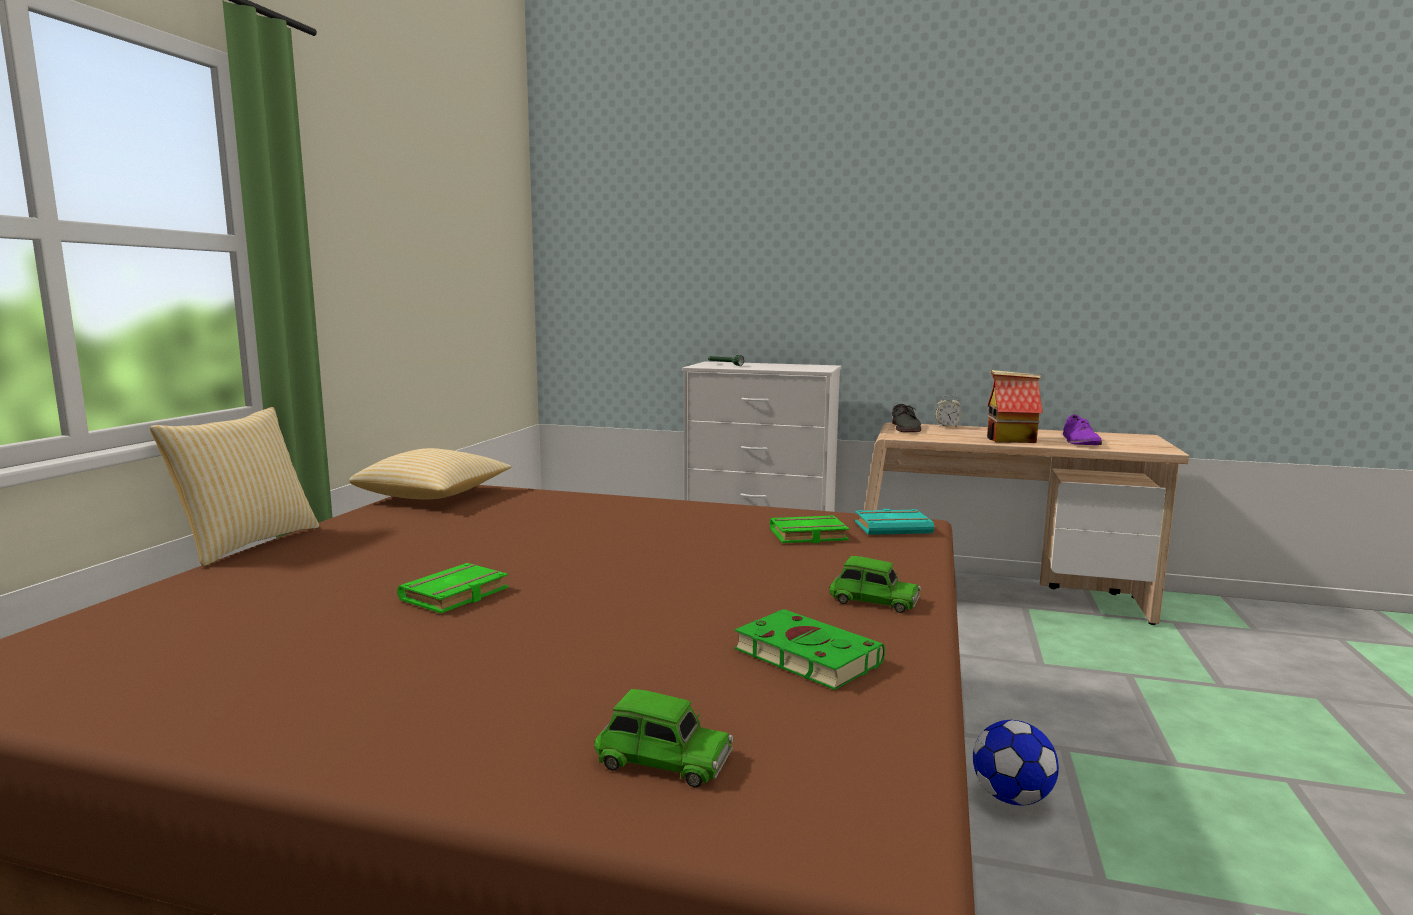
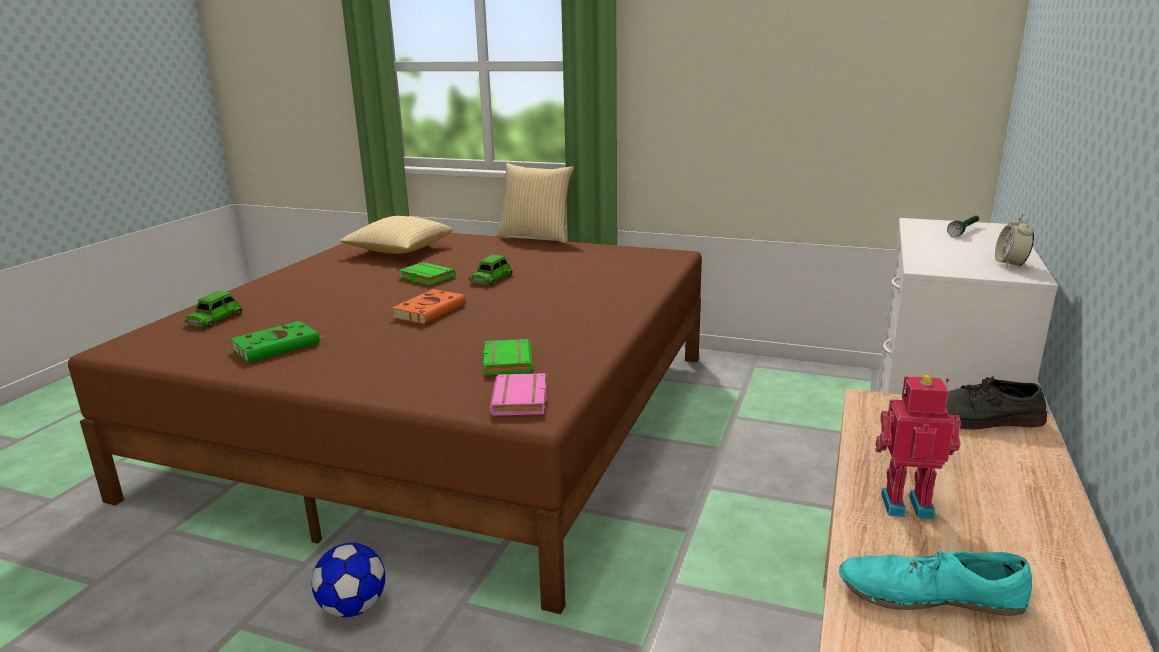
camera: 95 degrees right, 10 degrees up
pillow [349,448,511,499] -> pillow moved to [340,216,453,254]
green toy car [829,556,921,613] -> green toy car moved to [469,255,513,286]
turquoise book [855,509,934,535] -> pink book [490,373,547,416]
alarm clock [935,395,962,427] -> alarm clock moved to [995,214,1034,268]
toy house [987,370,1043,443] -> toy robot [876,375,961,519]
purple shoe [1063,415,1102,445] -> turquoise shoe [839,546,1032,616]
none -> orange book [391,289,466,324]

